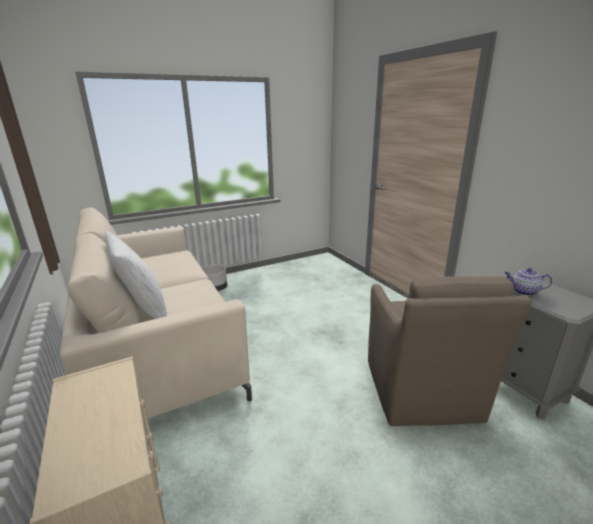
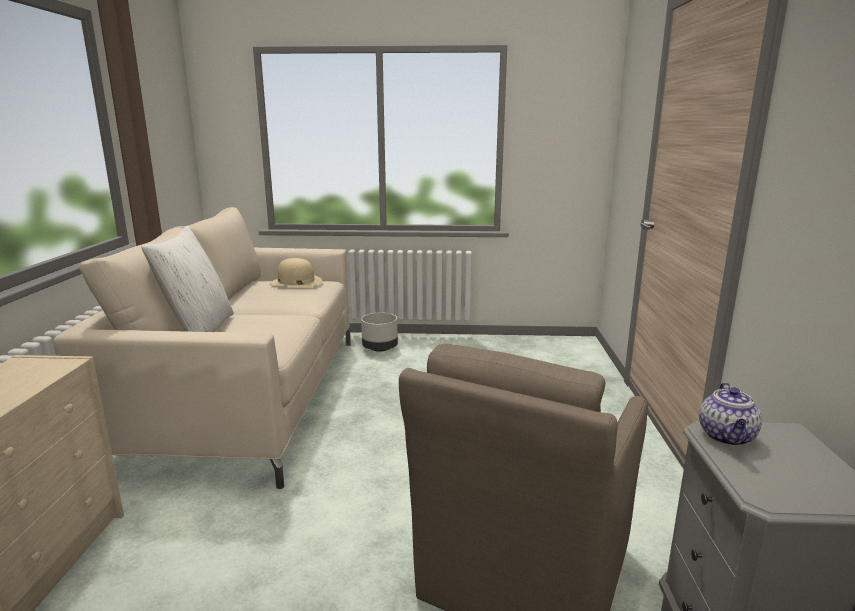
camera: 30 degrees right, 5 degrees down
teapot [504,268,552,296] -> teapot turned 120 degrees counterclockwise [699,382,762,446]
none -> beige hat [270,258,323,287]

